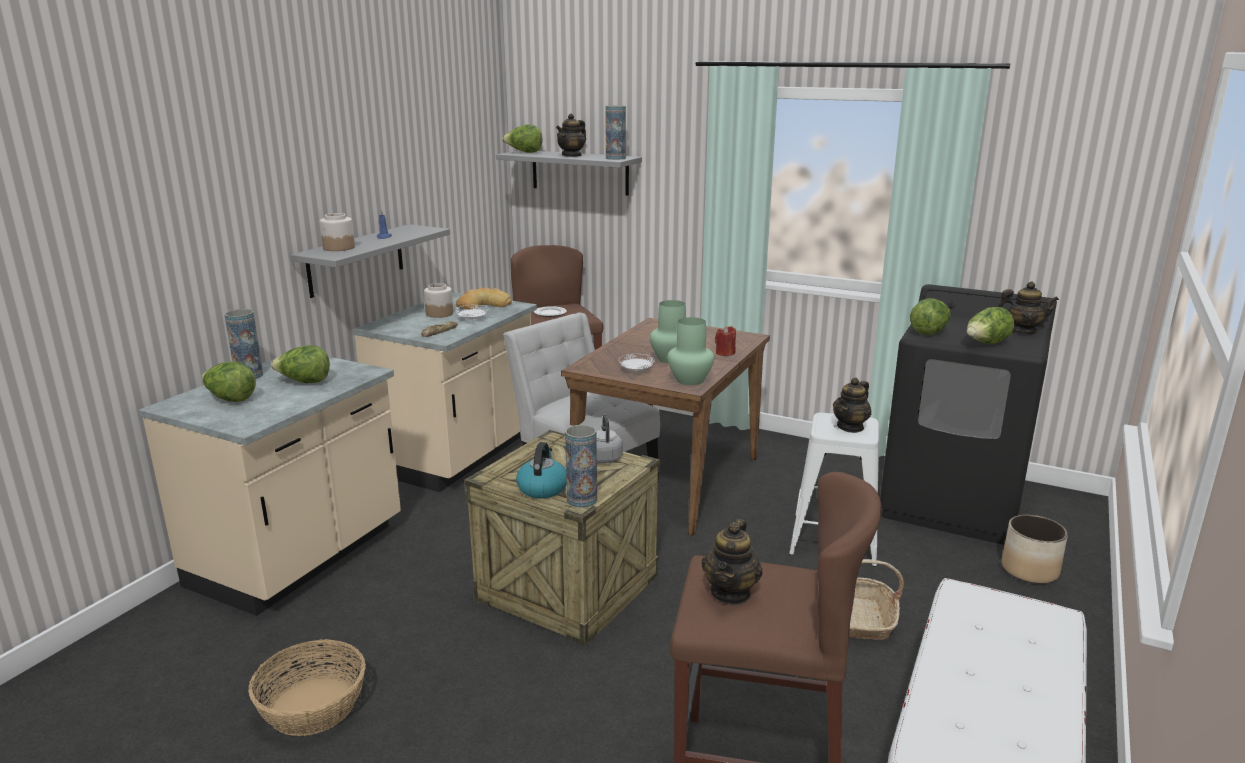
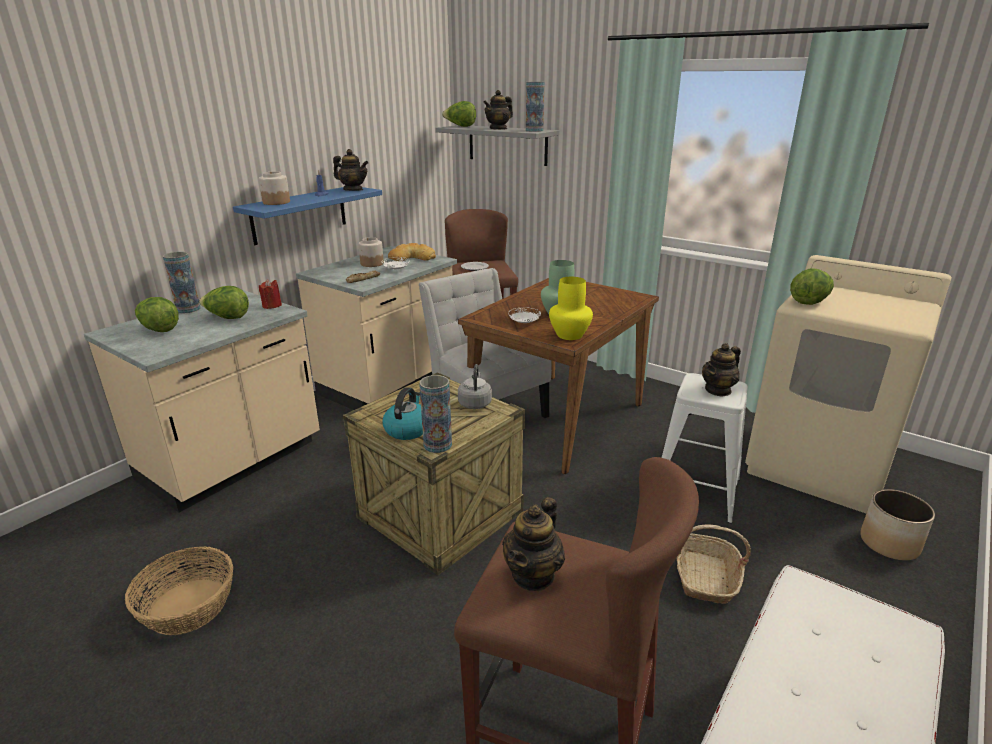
camera: 10 degrees right, 5 degrees up
grey shelf [290,224,450,298] -> blue shelf [233,187,382,245]
green vase [667,317,714,385] -> yellow vase [549,277,593,340]
red candle [715,326,736,356] -> red candle moved to [259,279,282,309]
black washing machine [880,284,1057,545] -> beige washing machine [745,255,952,513]
lettuce [967,307,1014,344] -> none
teapot [997,282,1059,334] -> teapot moved to [333,149,368,191]

